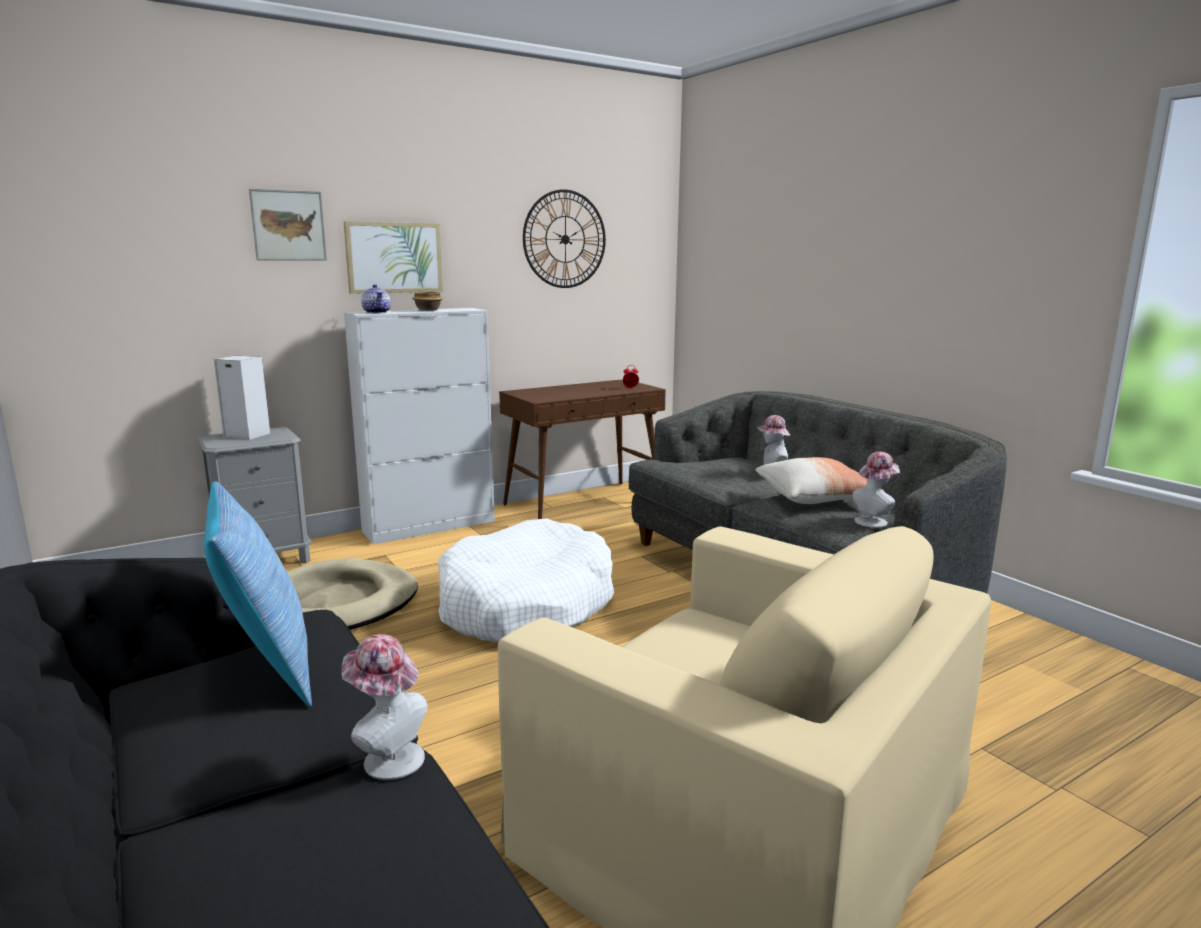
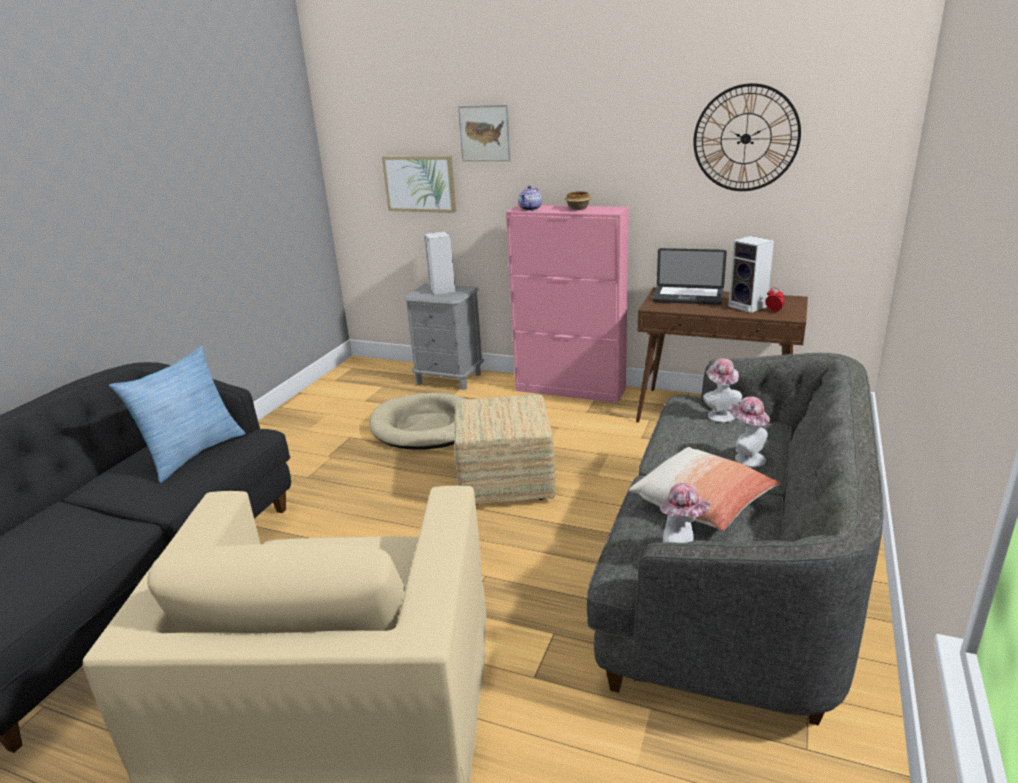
camera: 55 degrees right, 10 degrees up
hat [341,634,427,780] -> hat moved to [703,358,742,422]
picture [344,221,443,294] -> picture moved to [382,156,456,213]
white cabinet [344,308,495,545] -> pink cabinet [506,205,629,403]
white dog bed [438,518,614,642] -> ottoman [454,394,555,505]
none -> laptop [652,248,727,305]
none -> speaker [728,236,774,313]

